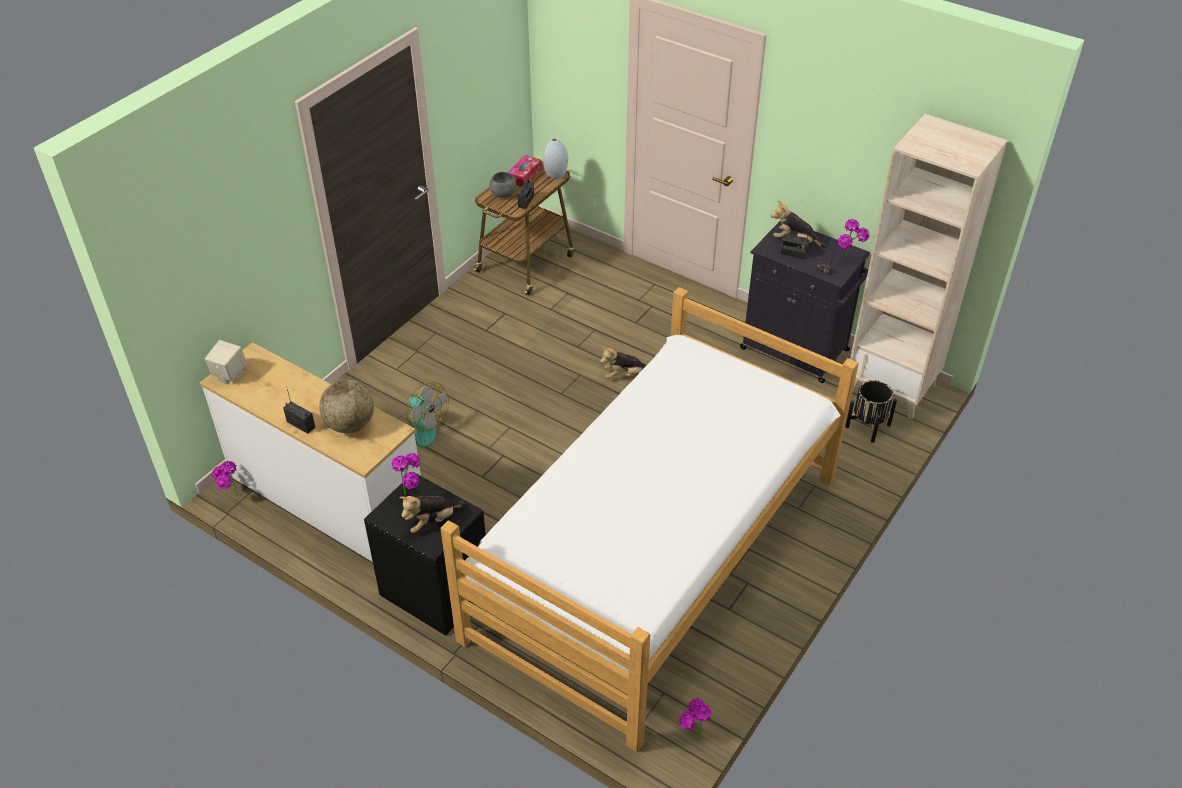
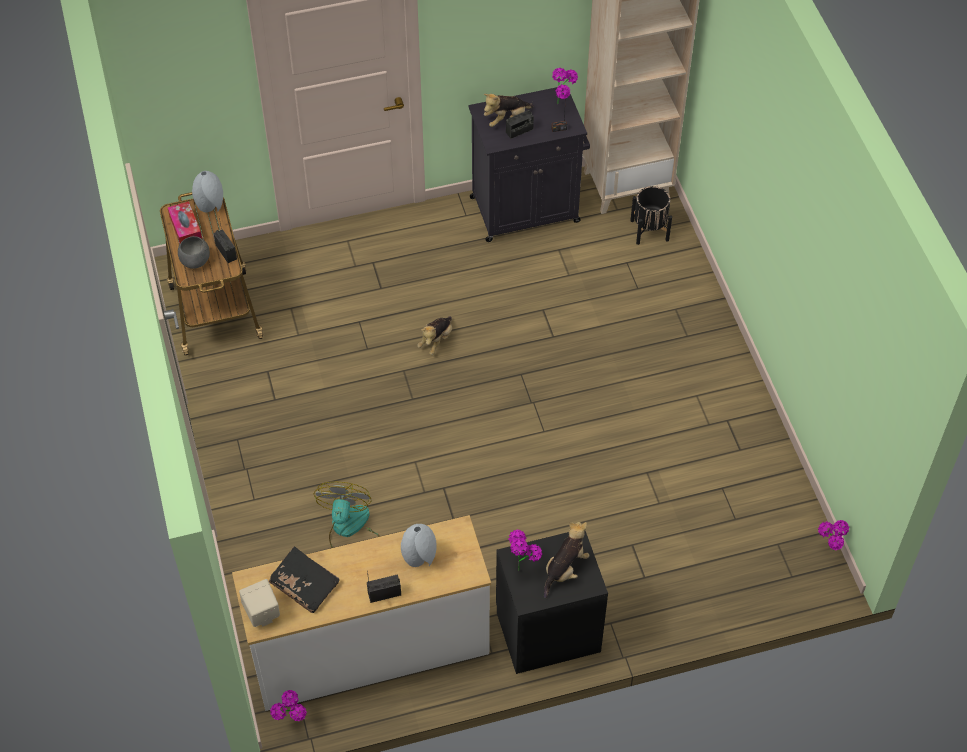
camera: 50 degrees left, 10 degrees up
globe [319,380,374,433] -> grey vase [401,524,436,567]
fan [398,382,449,448] -> fan turned 75 degrees counterclockwise [314,482,380,548]
plush toy [399,496,465,533] -> plush toy turned 150 degrees counterclockwise [544,522,589,598]
bed [440,287,859,752] -> none
none -> black book [269,546,339,613]

